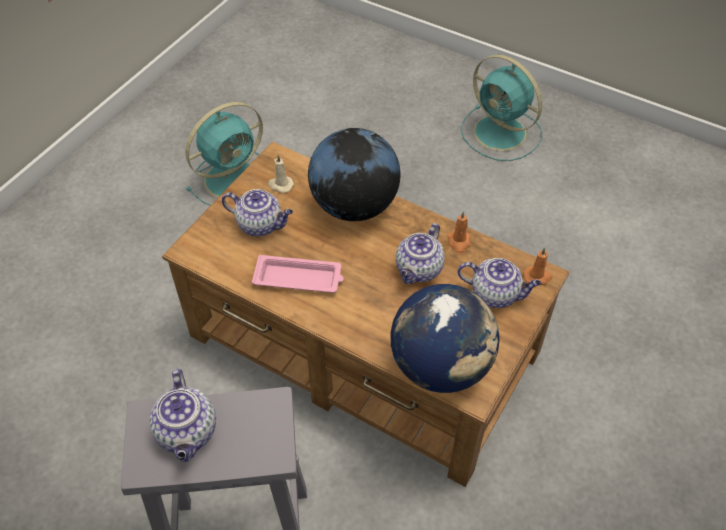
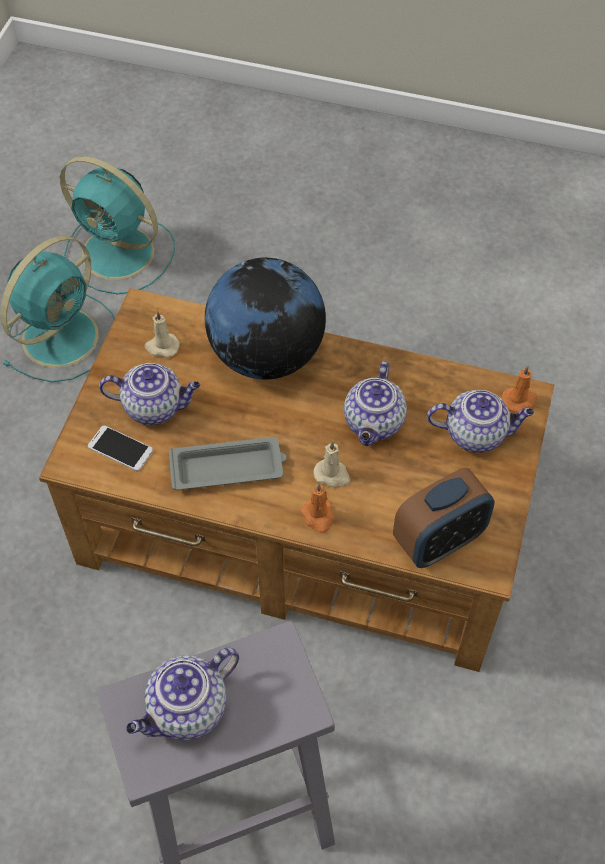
camera: 15 degrees left, 5 degrees up
teapot [149,368,216,462] -> teapot turned 75 degrees clockwise [126,648,239,740]
pink tray [252,255,344,293] -> grey tray [169,437,286,490]
globe [390,284,500,393] -> alarm clock [393,468,495,568]
orange candle [447,211,470,253] -> orange candle moved to [301,483,334,533]
turquoise fan [461,55,542,161] -> turquoise fan moved to [60,156,175,294]
none -> phone [88,425,153,471]
none -> beige candle [313,441,350,487]

